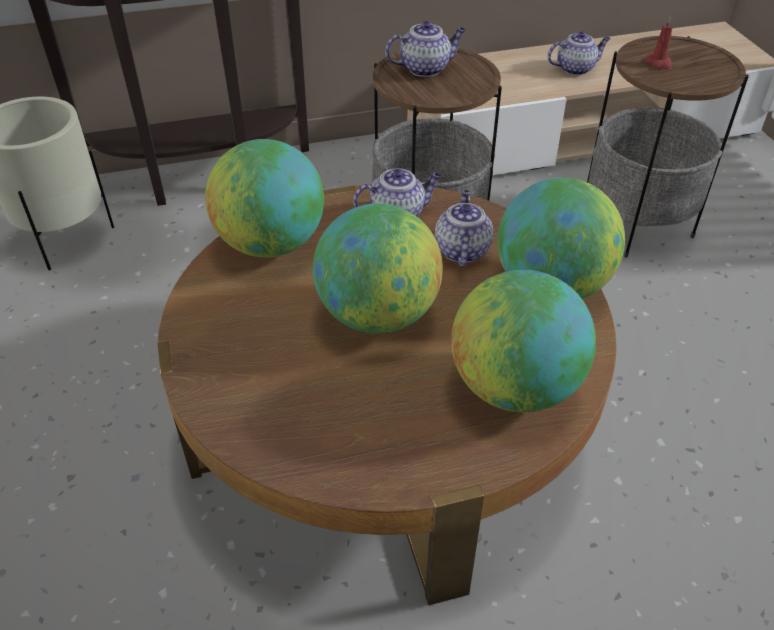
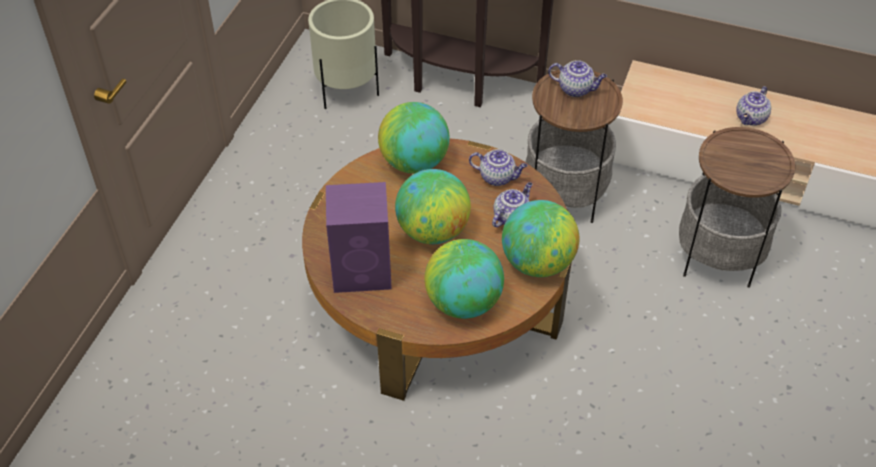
camera: 35 degrees right, 5 degrees up
teapot [548,31,610,75] -> teapot turned 105 degrees clockwise [737,86,771,126]
red candle [645,17,672,70] -> none
none -> purple speaker [326,182,392,293]

